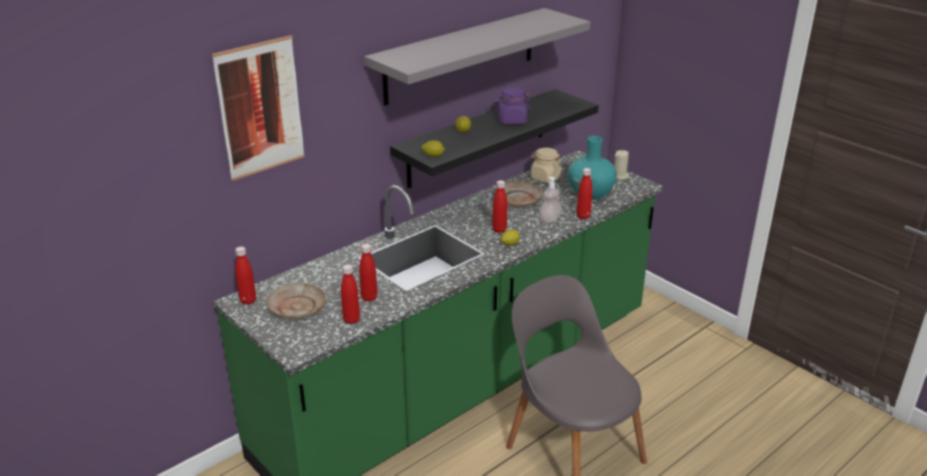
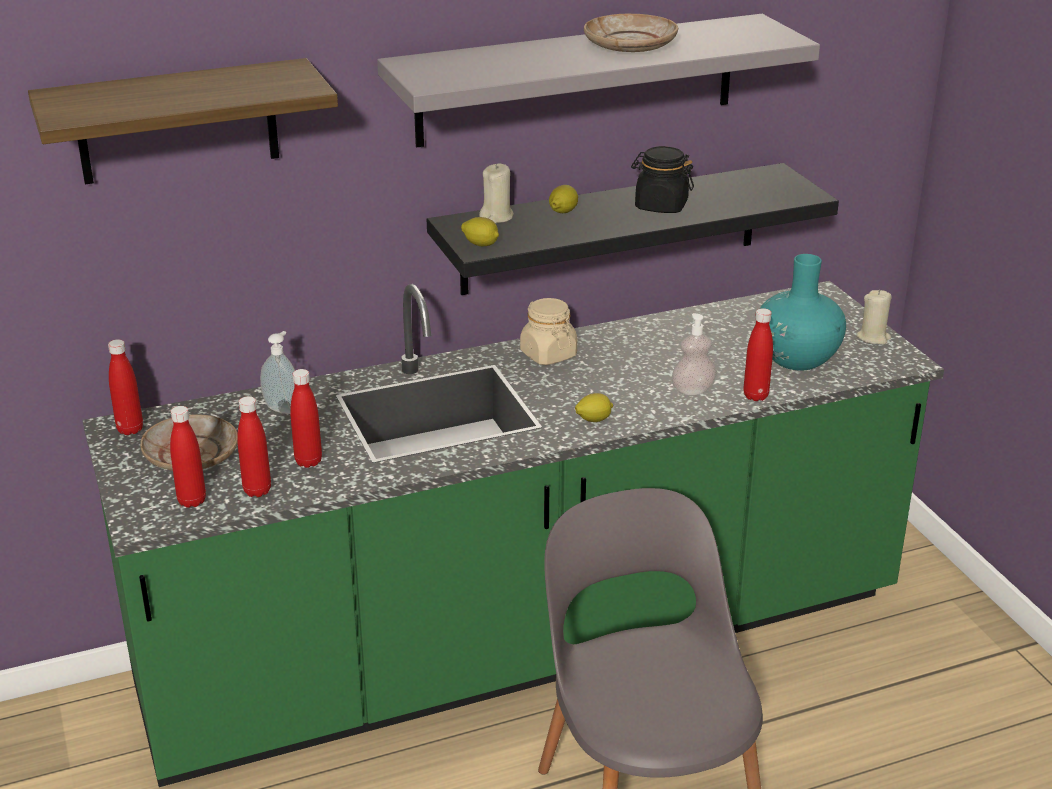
camera: 20 degrees right, 0 degrees up
picture [212,35,305,181] -> shelf [28,58,338,184]
red bottle [492,180,507,233] -> red bottle moved to [170,406,206,508]
purple jar [495,87,530,124] -> black jar [631,146,694,213]
beige plate [495,181,543,207] -> beige plate moved to [584,14,678,52]
beige jar [531,148,561,183] -> beige jar moved to [520,298,577,365]
none -> soap dispenser [260,331,295,414]
none -> beige candle [479,163,514,223]

